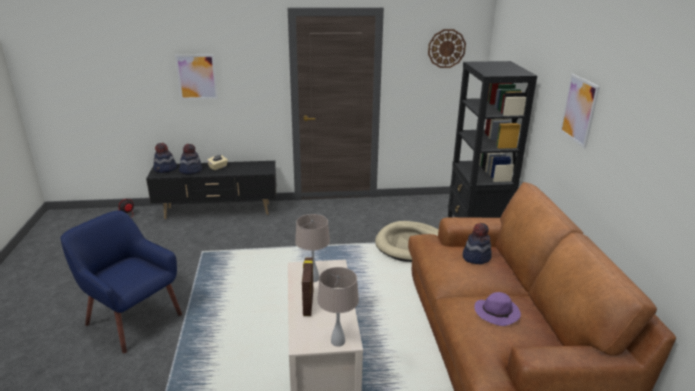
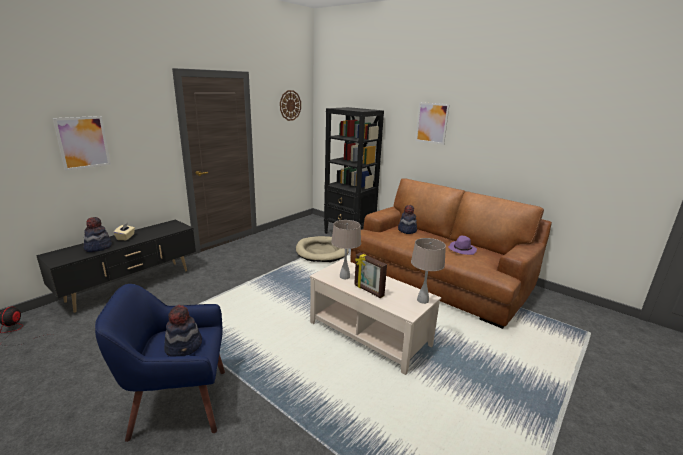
camera: 45 degrees left, 5 degrees down
hat [154,143,177,173] -> hat moved to [164,305,202,357]

